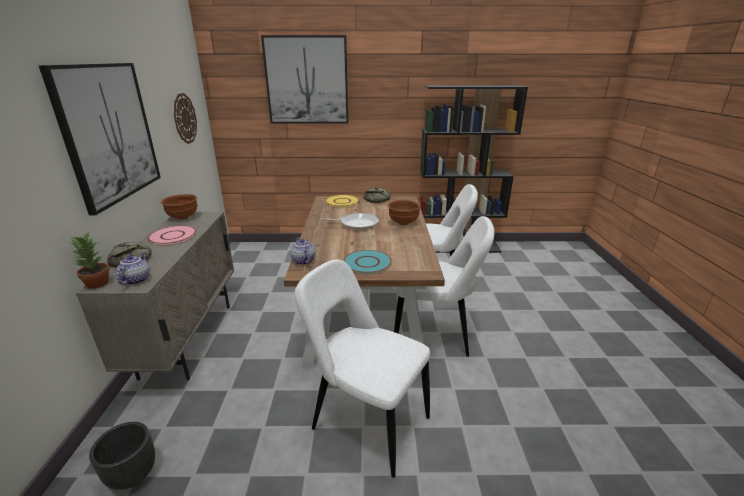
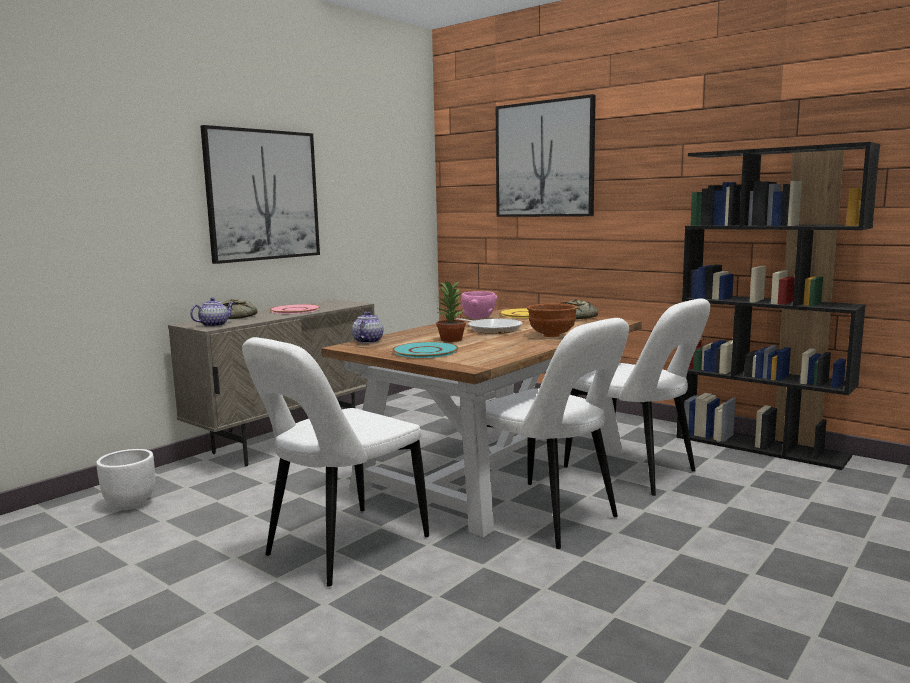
camera: 40 degrees right, 15 degrees down
potted plant [69,232,110,289] -> potted plant moved to [436,281,466,342]
black planter [89,422,155,490] -> white planter [96,449,155,510]
brown bowl [161,194,197,220] -> none
wall clock [174,93,197,144] -> none
white chair [295,259,430,478] -> white chair turned 120 degrees counterclockwise [242,337,429,587]
none -> pink bowl [461,291,497,319]

